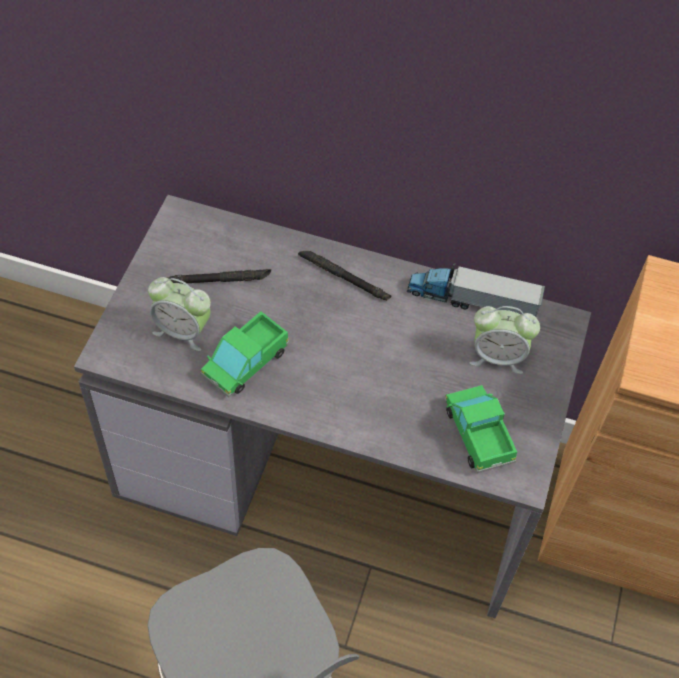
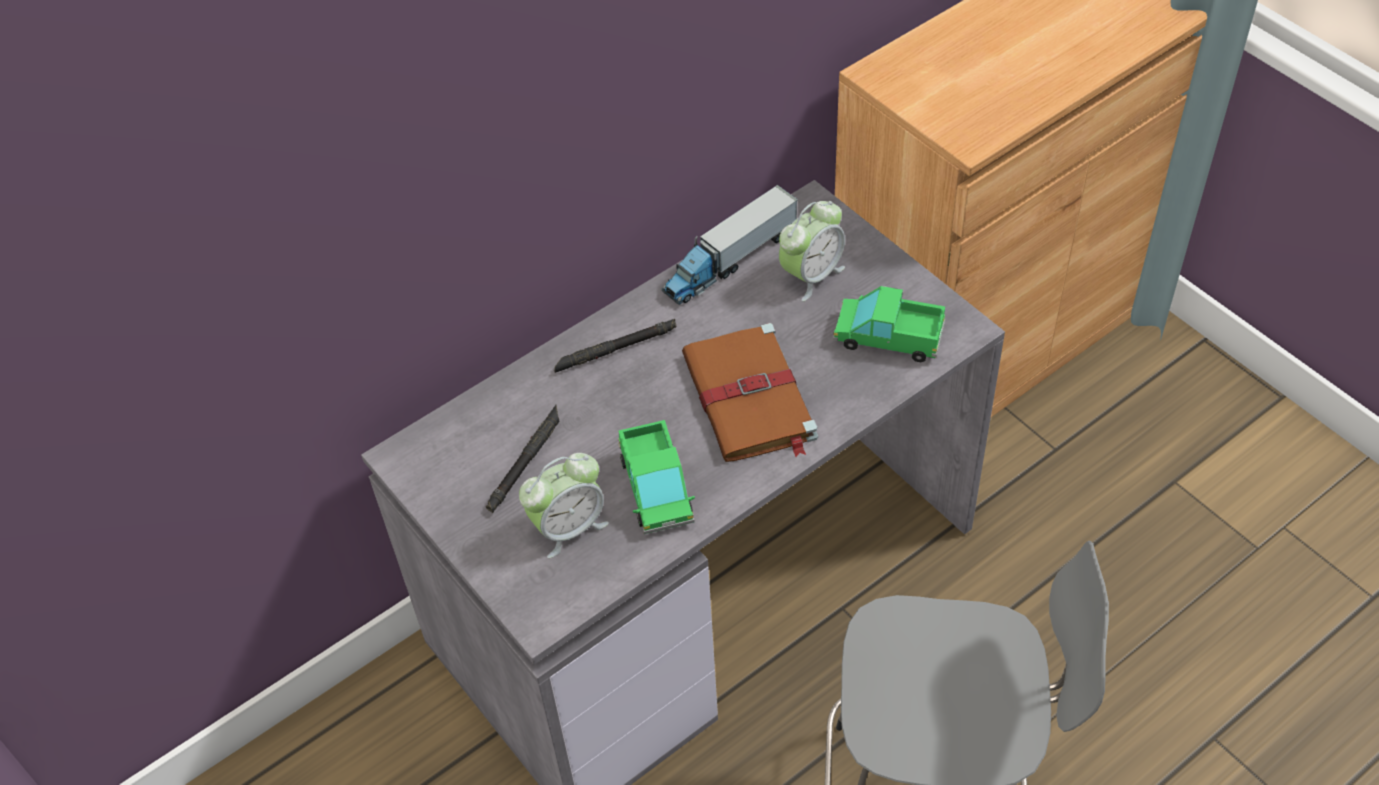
camera: 50 degrees left, 5 degrees down
none -> brown book [682,323,818,462]

